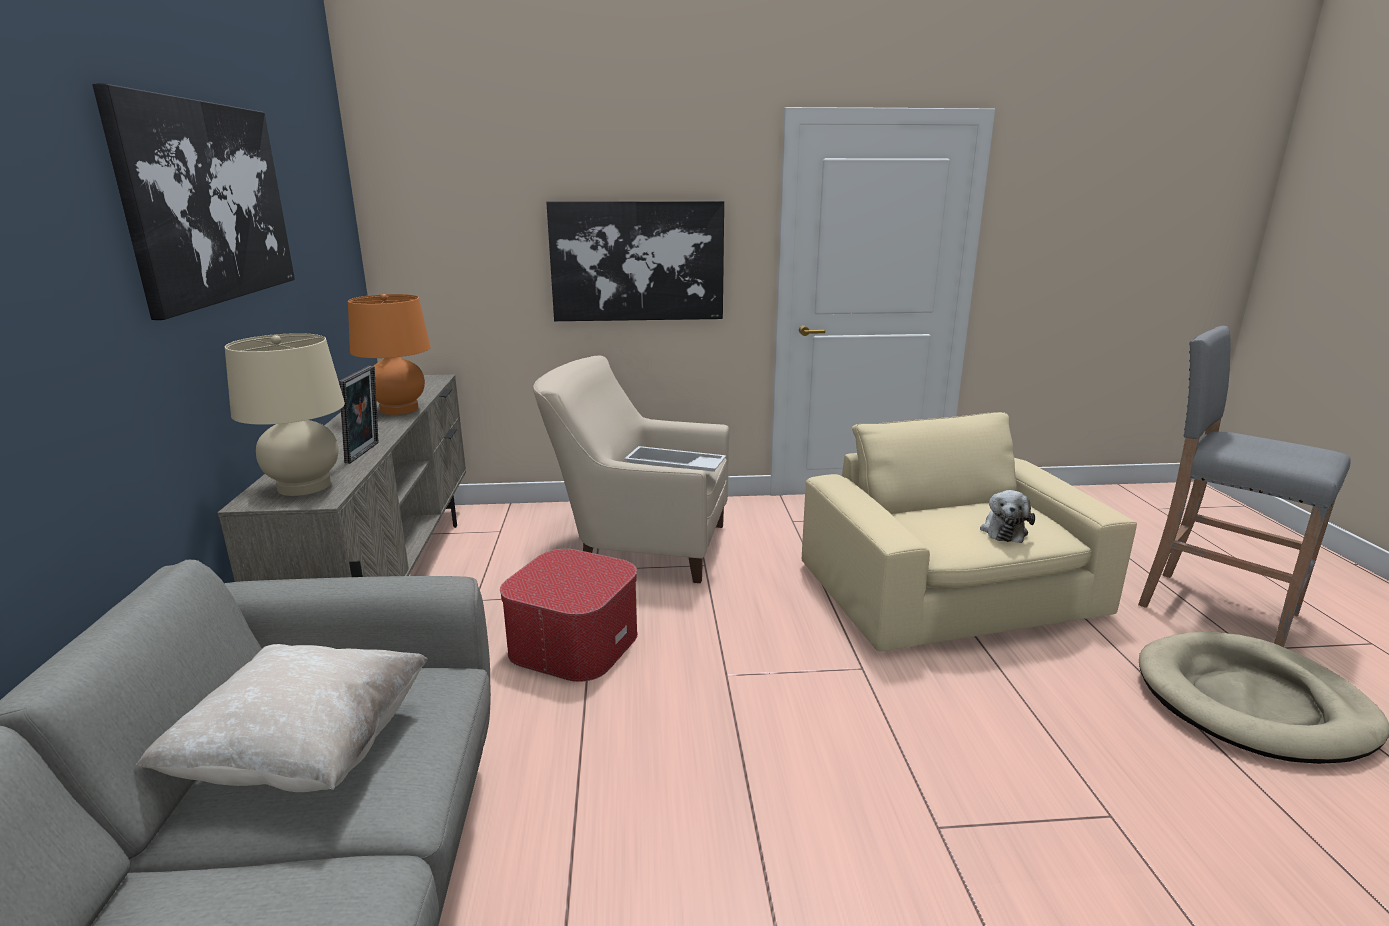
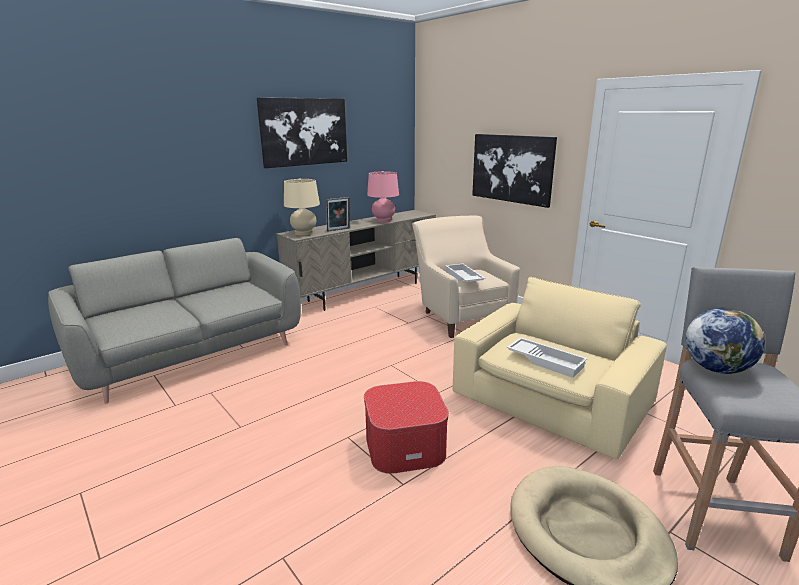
camera: 55 degrees right, 0 degrees up
beige pillow [136,644,428,792] -> none
orange table lamp [348,294,431,415] -> pink table lamp [367,171,399,223]
ottoman [500,549,638,682] -> ottoman moved to [364,381,449,474]
plush toy [980,490,1035,543] -> white tray [507,337,588,378]
none -> globe [686,308,765,374]

